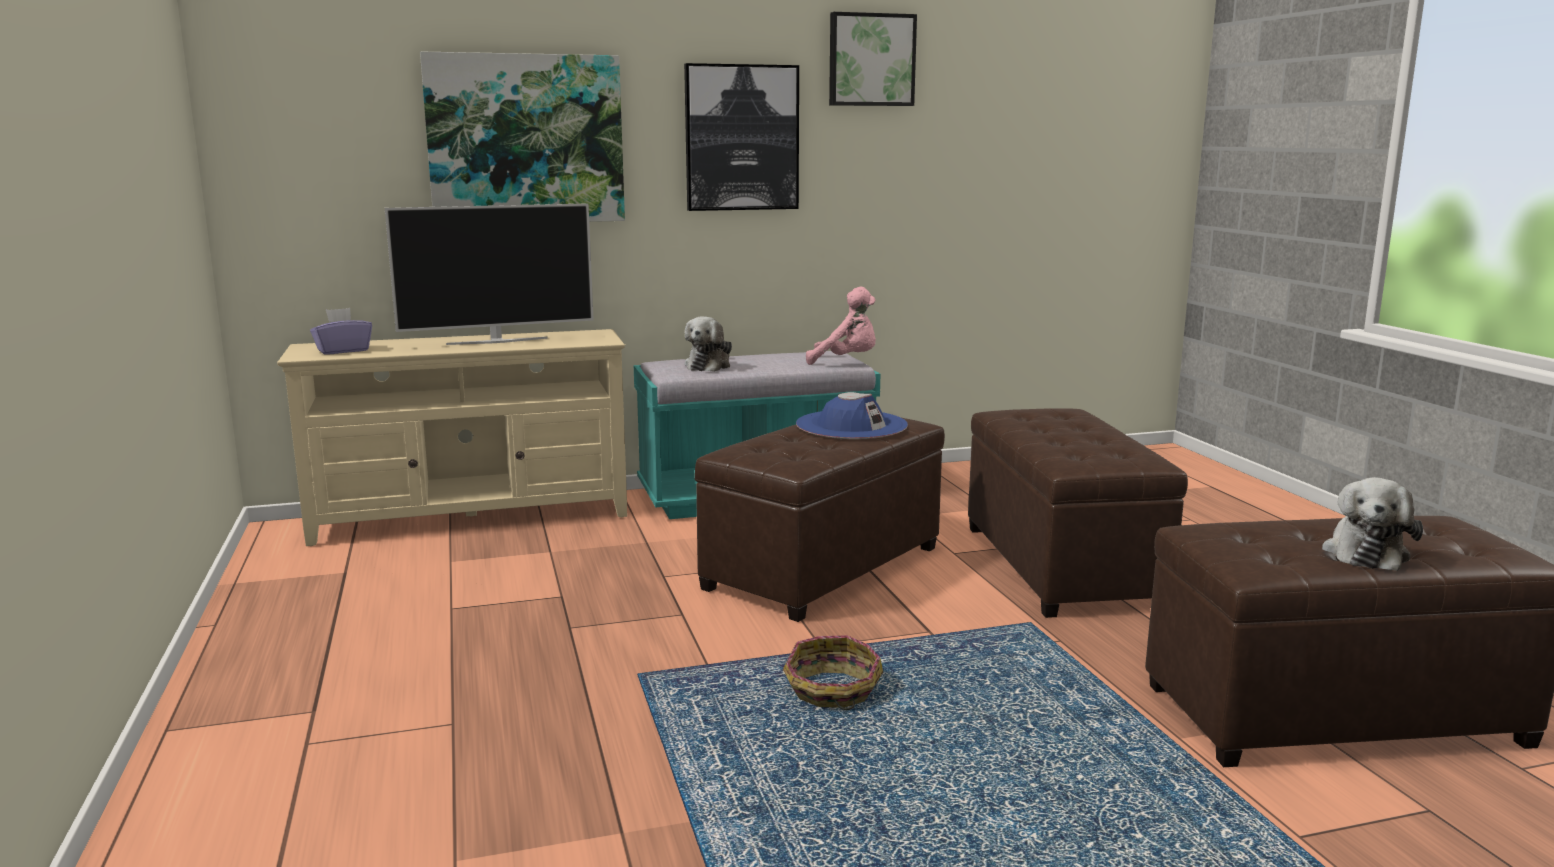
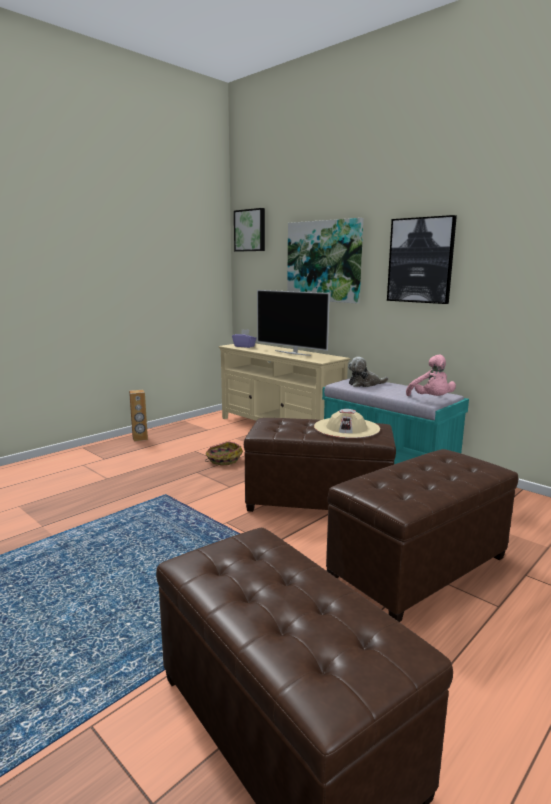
camera: 60 degrees right, 0 degrees up
basket [783,635,883,710] -> basket moved to [205,441,243,465]
blue hat [796,392,908,439] -> beige hat [314,409,380,438]
picture [829,12,917,106] -> picture moved to [234,208,265,251]
plush toy [1322,477,1423,571] -> none
none -> brown speaker [129,390,148,441]

